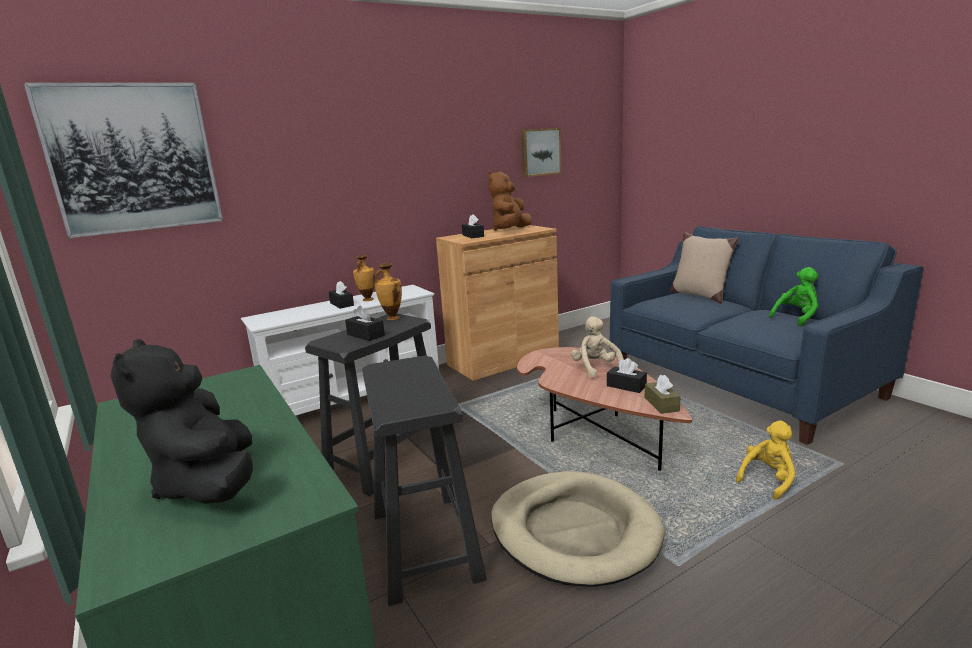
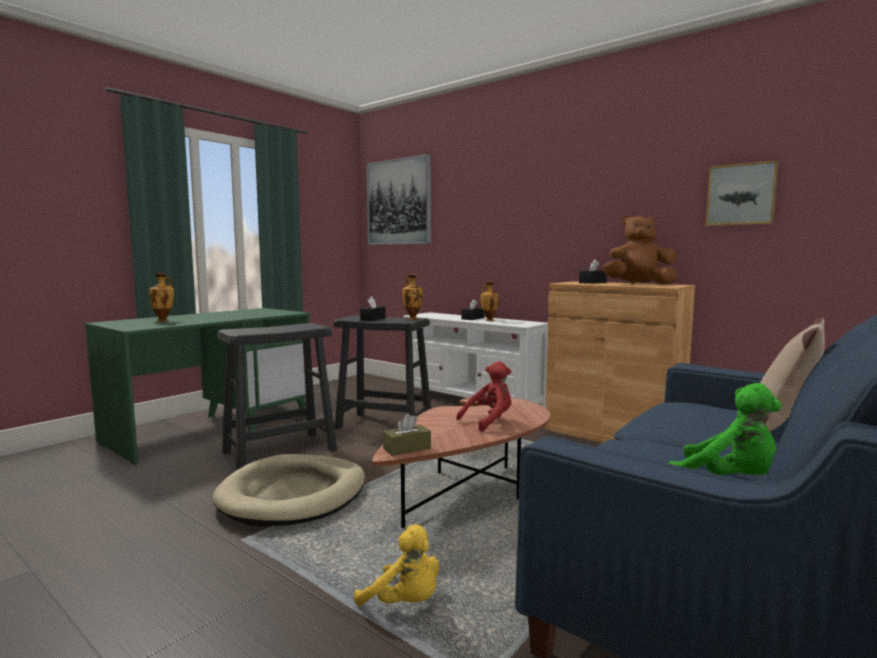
camera: 70 degrees right, 10 degrees down
black plush toy [110,339,253,504] -> vase [149,273,174,322]
beige plush toy [571,316,624,378] -> red plush toy [456,361,512,432]
black tissue box [607,358,647,393] -> none

